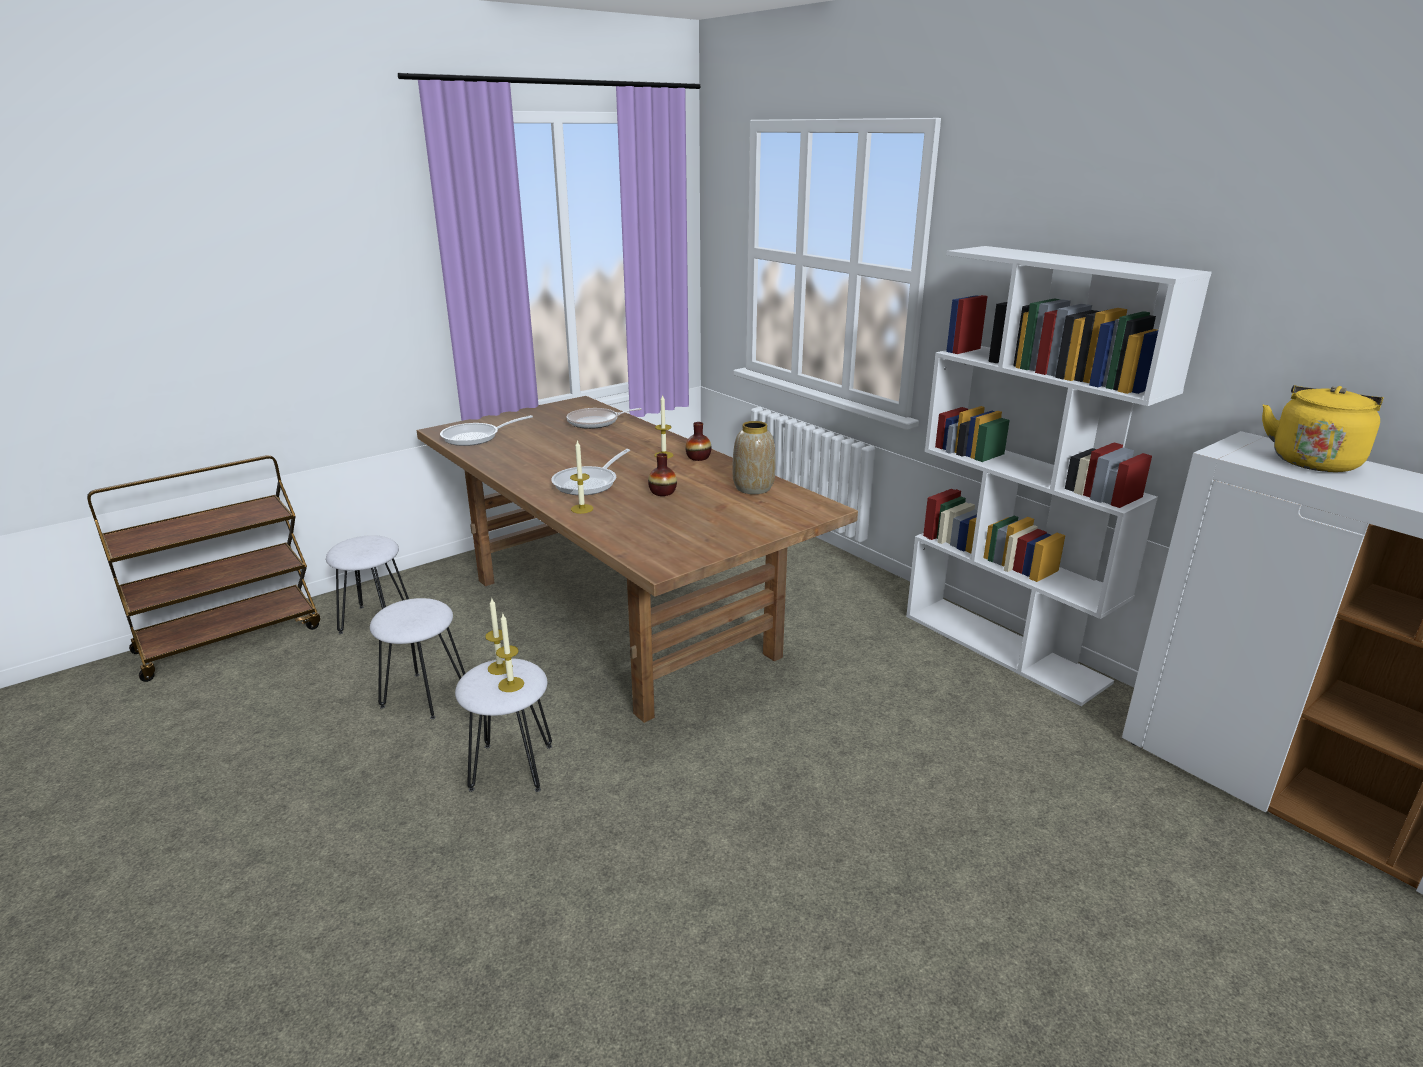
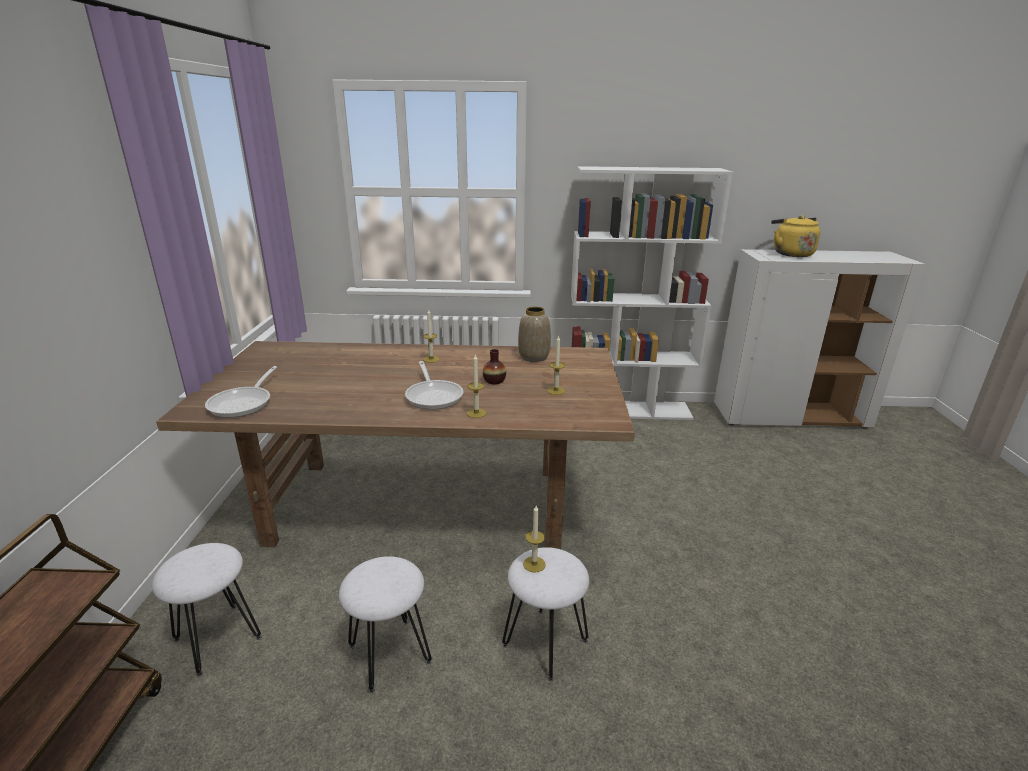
camera: 50 degrees left, 0 degrees up
candle [496,614,524,692] -> candle moved to [547,335,565,395]
frying pan [566,408,642,429] -> none
vase [685,422,711,461] -> none

